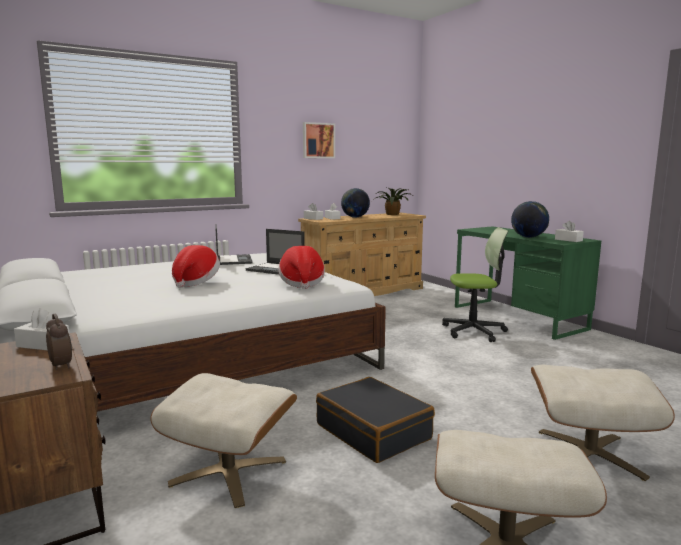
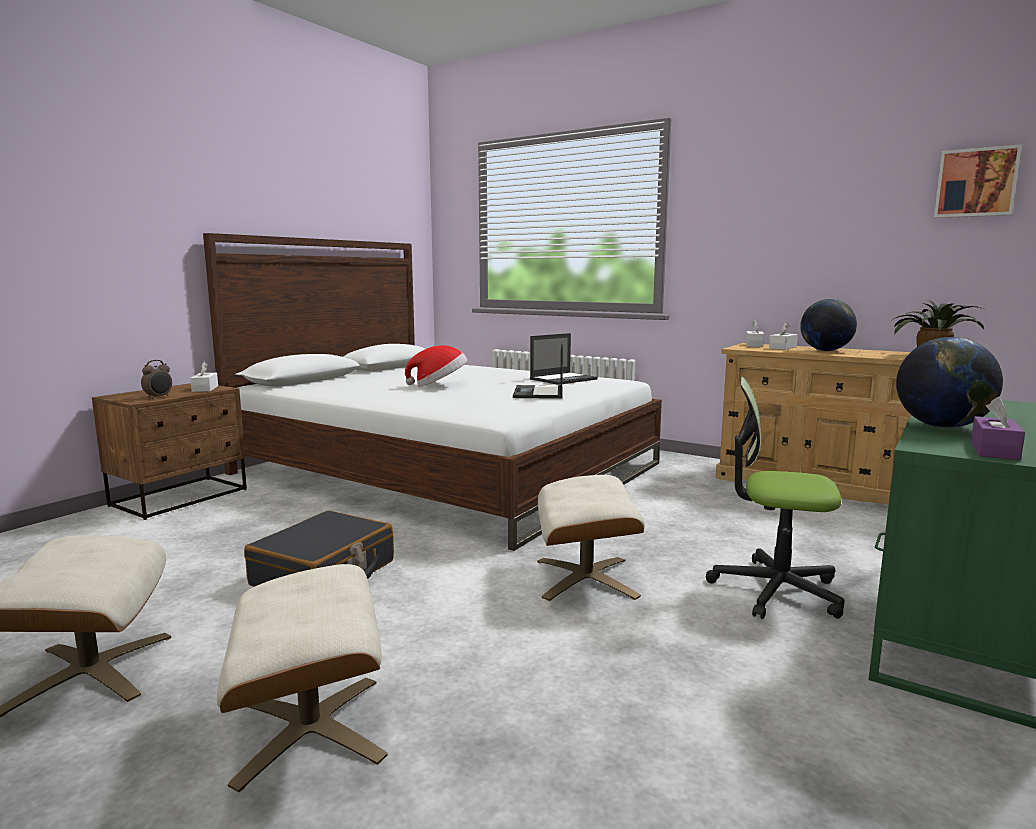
camera: 65 degrees right, 0 degrees up
beige ottoman [150,373,297,508] -> beige ottoman moved to [537,475,645,601]
hat [278,246,325,289] -> none
picture [303,122,335,158] -> picture moved to [934,144,1022,218]
office chair [442,227,508,342] -> office chair turned 135 degrees clockwise [706,377,845,619]
white tissue box [555,221,584,242] -> purple tissue box [971,397,1025,460]

